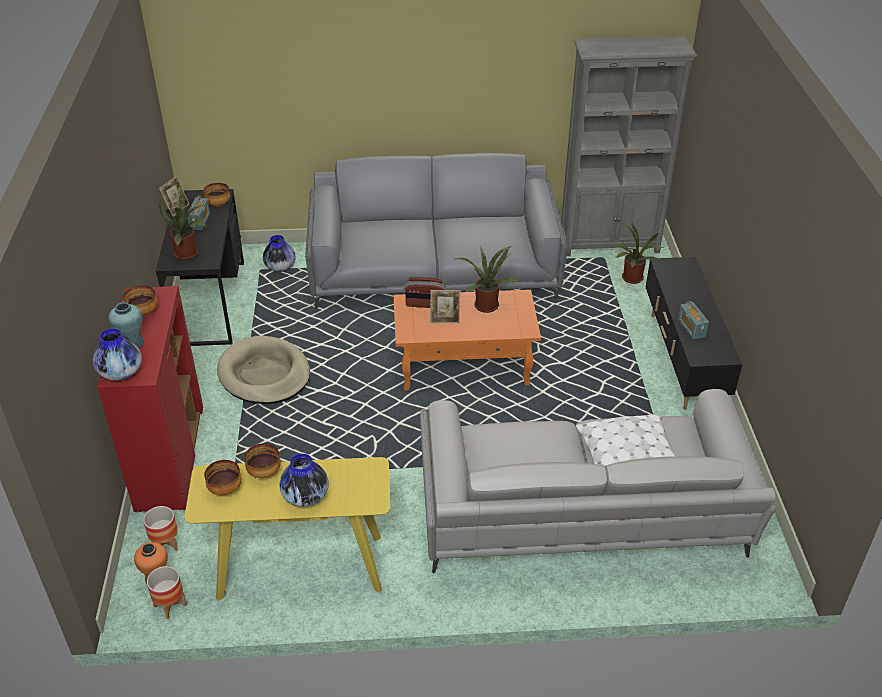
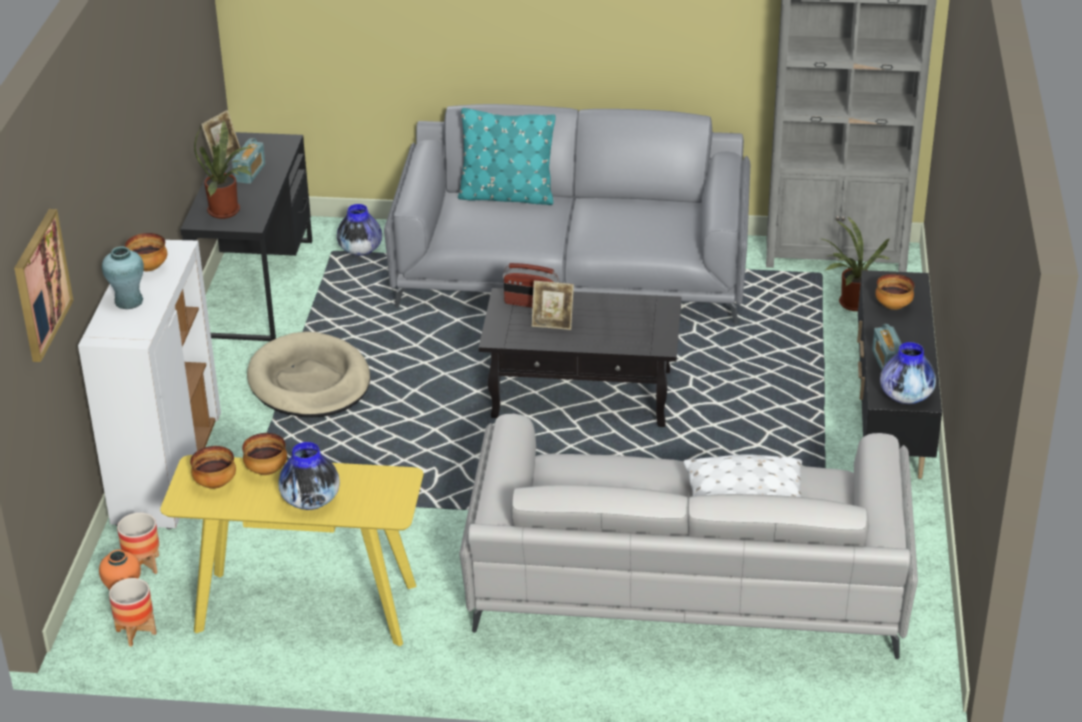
camera: 10 degrees right, 5 degrees down
vase [93,328,142,381] -> vase moved to [880,342,936,404]
red cabinet [97,286,203,512] -> white cabinet [78,240,221,529]
bowl [203,183,230,207] -> bowl moved to [875,274,915,310]
orange coffee table [394,290,541,391] -> black coffee table [479,288,682,427]
potted plant [454,246,518,313] -> none
none -> picture [14,209,73,362]
none -> turquoise pillow [458,108,556,205]

